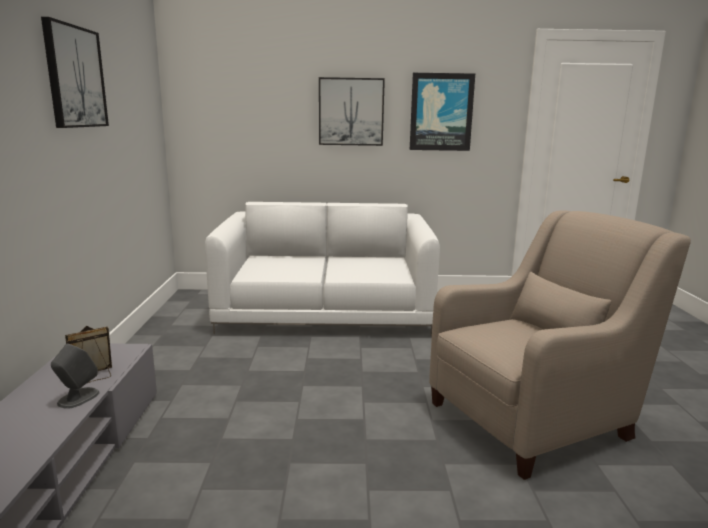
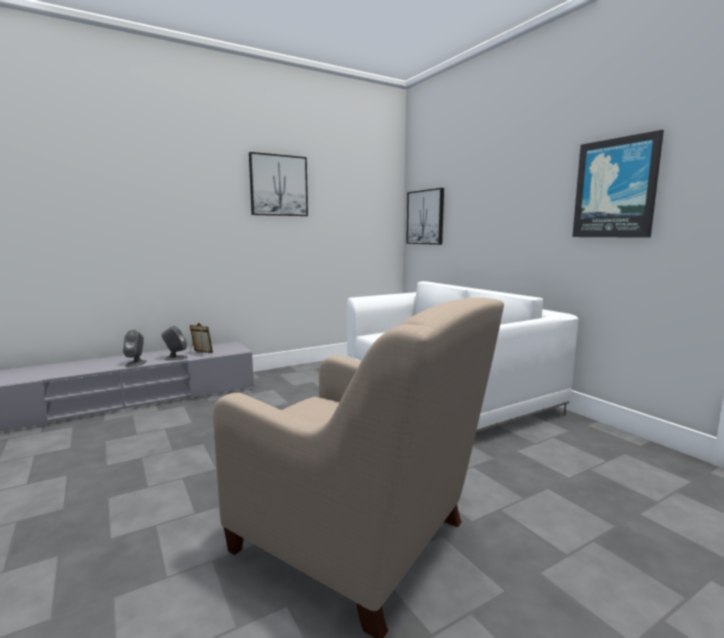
camera: 60 degrees right, 5 degrees down
picture [319,77,385,146] -> picture moved to [406,188,444,245]
none -> grey speaker [123,330,147,367]

